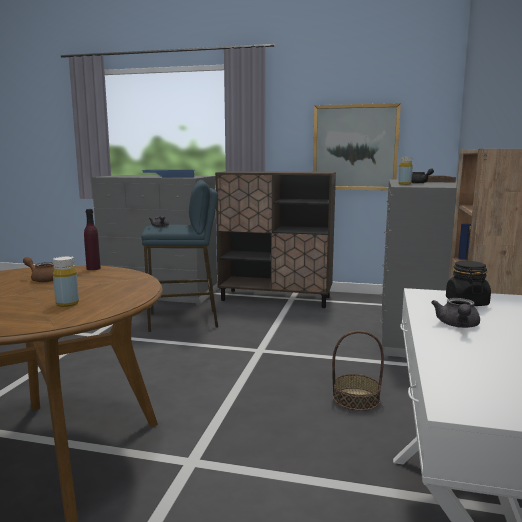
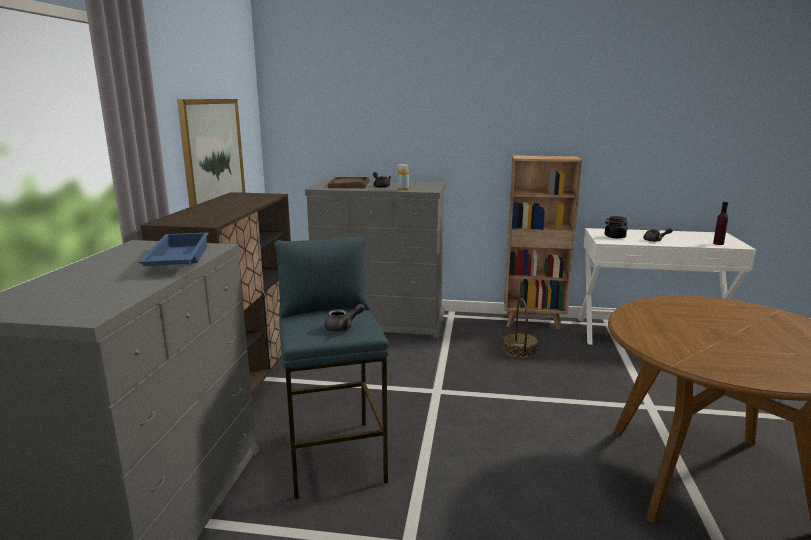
camera: 95 degrees left, 5 degrees up
brown teapot [23,257,54,282] -> none
yellow bottle [53,256,79,307] -> none
purple bottle [84,209,101,270] -> purple bottle moved to [713,202,728,245]

